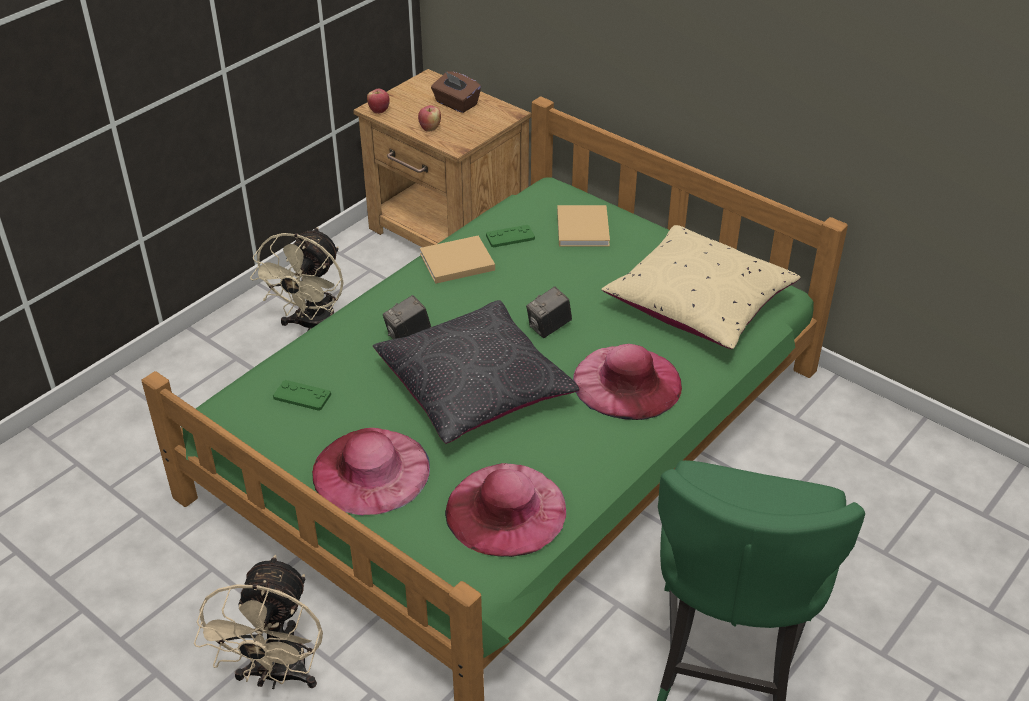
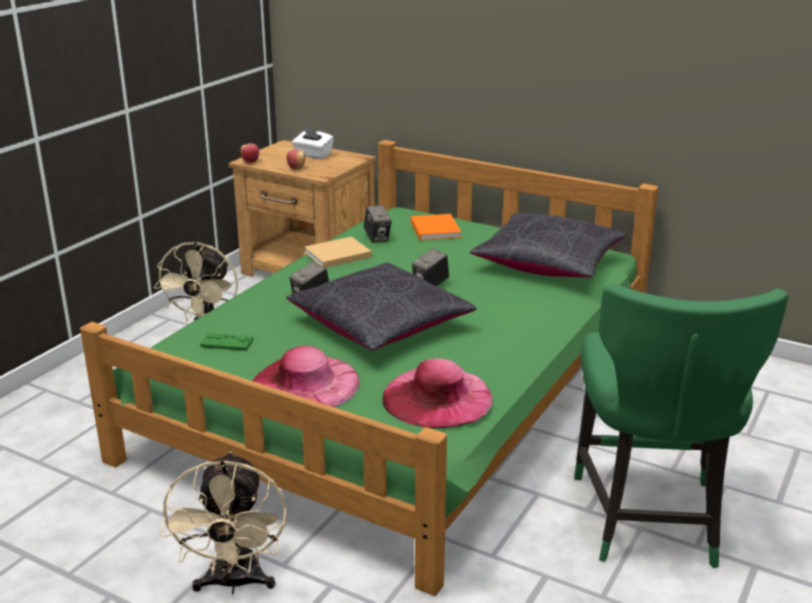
camera: 10 degrees left, 15 degrees down
brown tissue box [431,71,481,113] -> white tissue box [292,127,334,159]
green game controller [486,225,535,247] -> camera [363,205,392,242]
beige book [557,205,610,247] -> orange book [411,214,461,241]
pink hat [573,344,682,420] -> none
beige pillow [601,225,800,349] -> black pillow [470,213,627,278]

